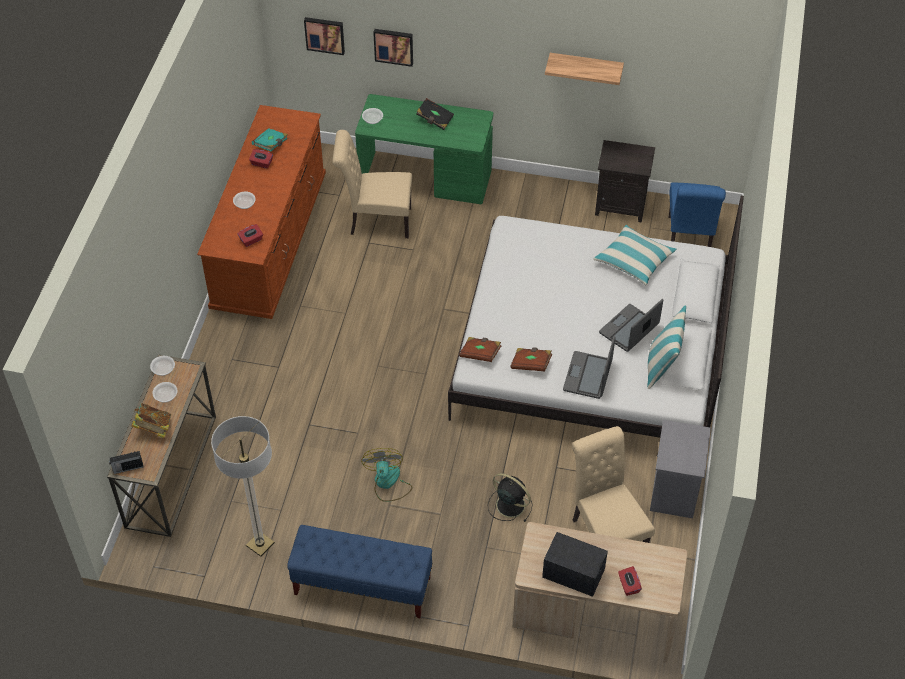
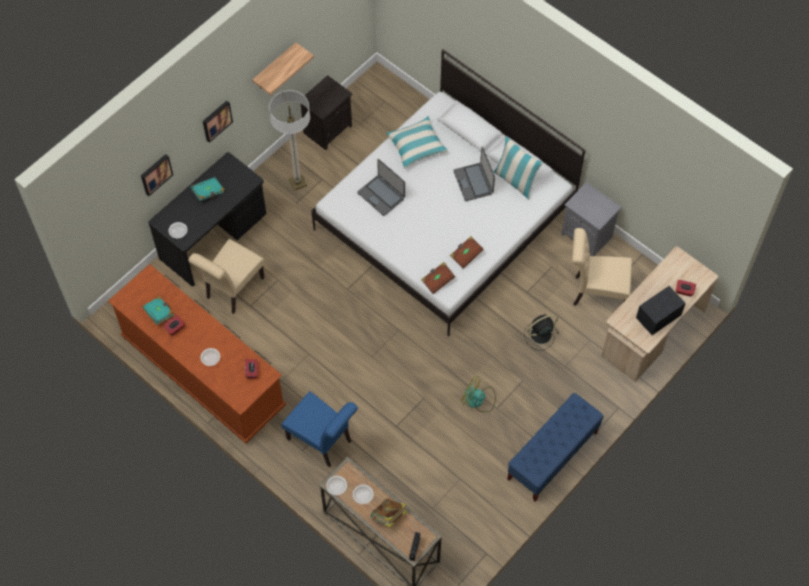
camera: 60 degrees left, 10 degrees up
floor lamp [211,416,275,557] -> floor lamp moved to [269,90,310,190]
picture [304,17,345,55] -> picture moved to [203,101,233,143]
green desk [355,94,493,204] -> black desk [148,152,267,286]
black book [416,98,454,130] -> turquoise book [191,177,225,201]
laptop [563,335,615,399] -> laptop moved to [357,159,405,216]
blue chair [669,183,726,247] -> blue chair moved to [281,391,358,467]

